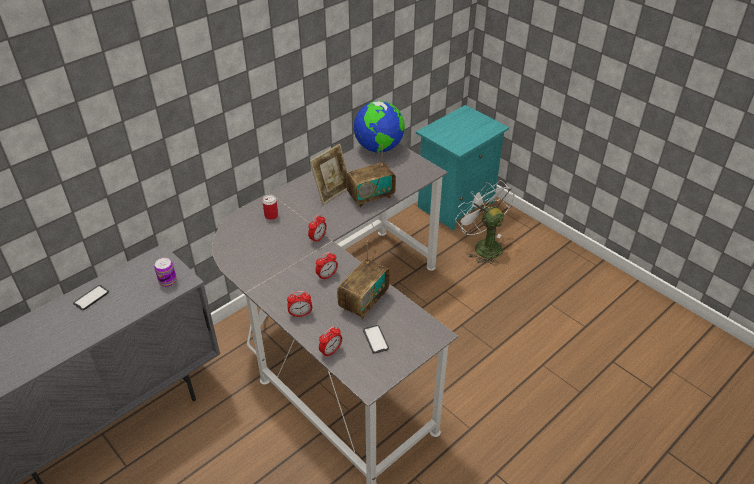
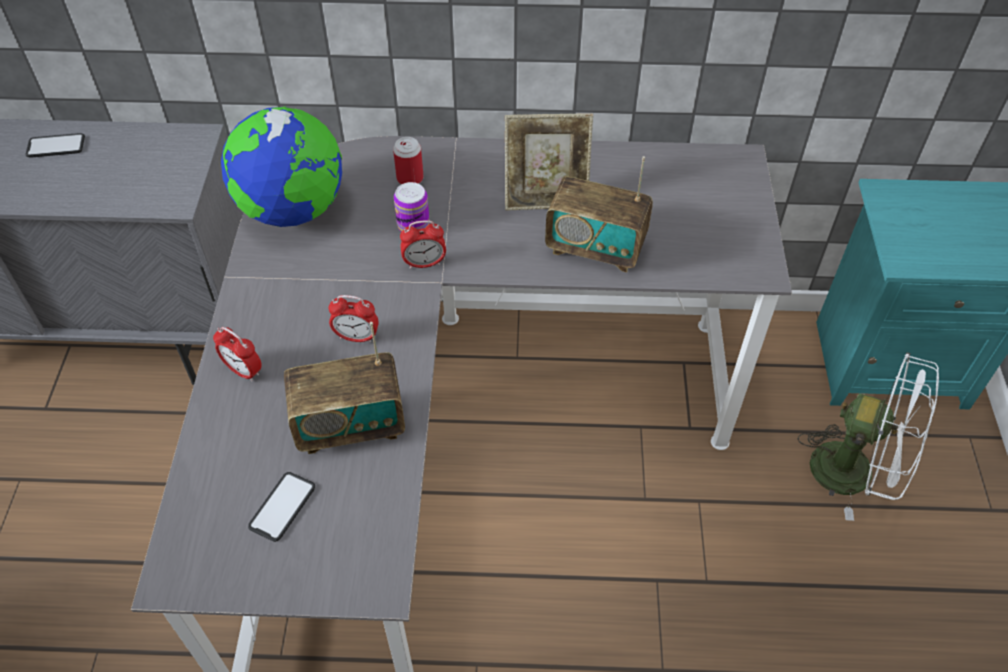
camera: 45 degrees right, 10 degrees up
can [154,258,177,287] -> can moved to [394,182,430,232]
alarm clock [319,326,342,358] -> none
globe [354,101,405,153] -> globe moved to [221,106,342,227]
white fan [455,180,514,265] -> white fan turned 105 degrees clockwise [797,352,939,521]

